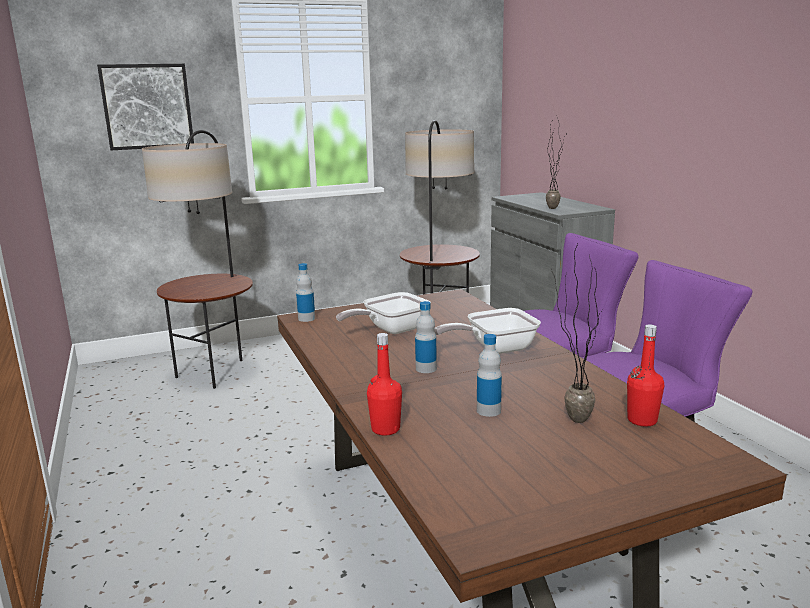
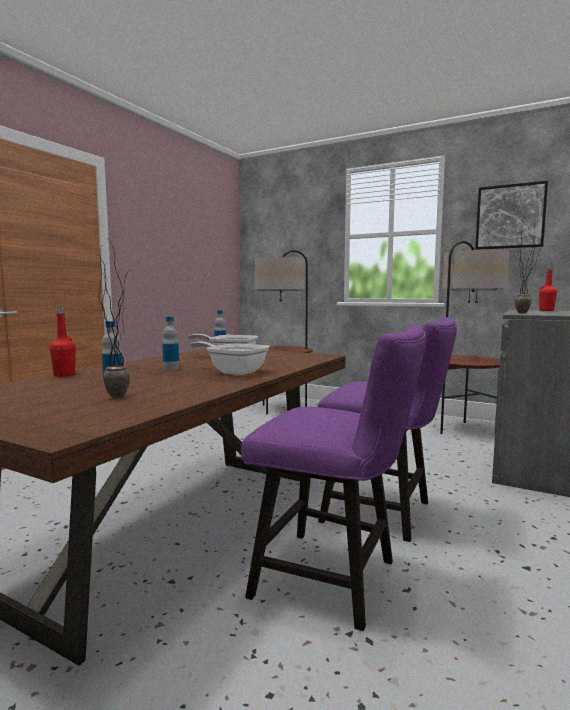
camera: 50 degrees right, 10 degrees down
picture [97,64,194,150] -> picture moved to [475,181,548,250]
red bottle [627,325,664,427] -> red bottle moved to [539,265,557,311]

